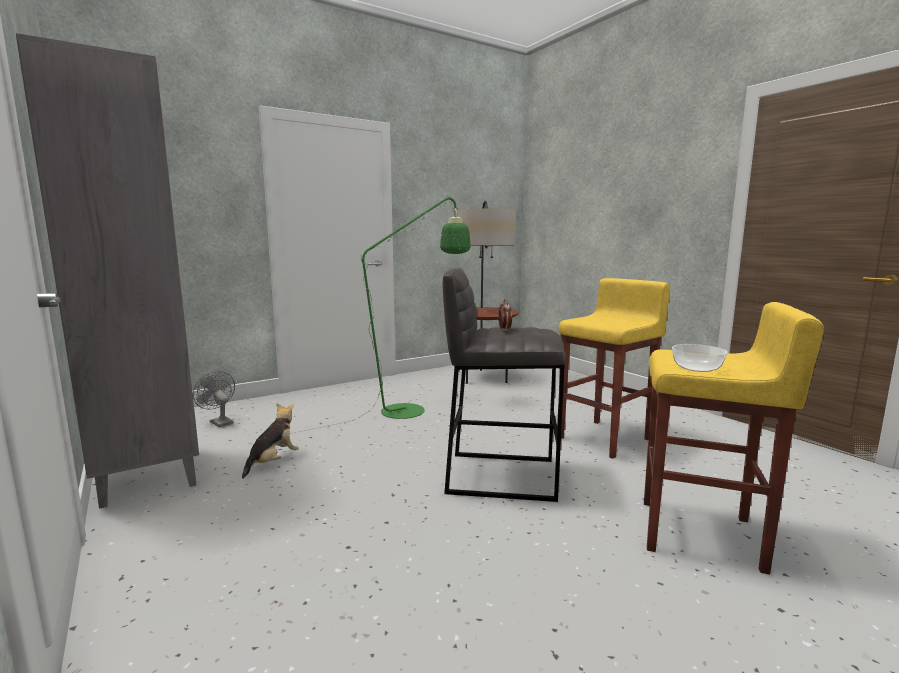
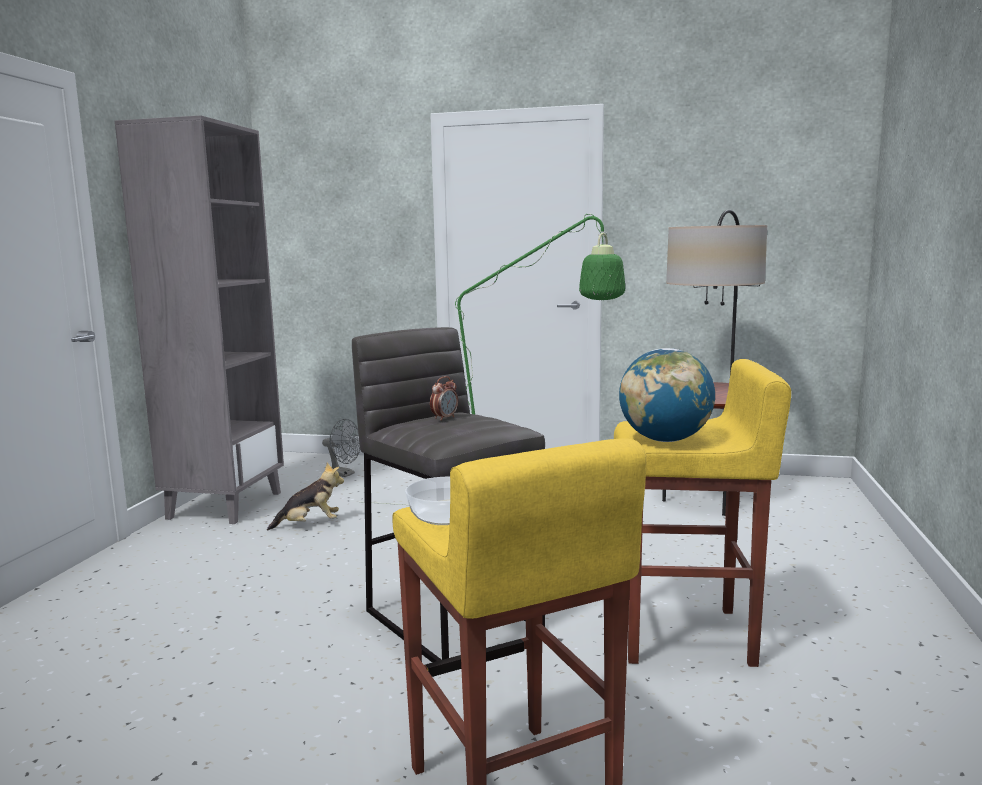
camera: 45 degrees right, 0 degrees up
grey fan [193,371,235,428] -> grey fan turned 120 degrees clockwise [322,419,360,477]
none -> globe [619,348,715,442]

